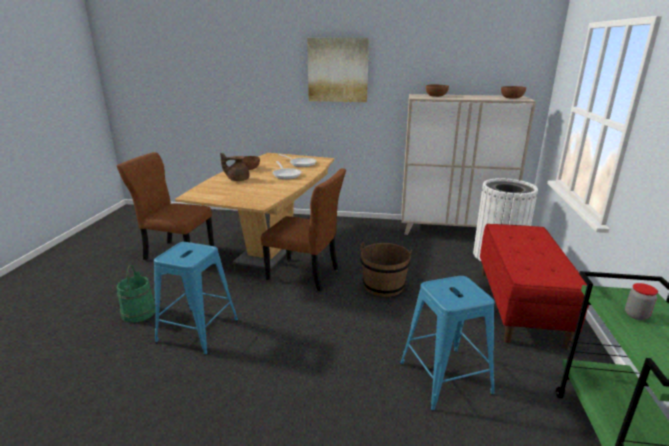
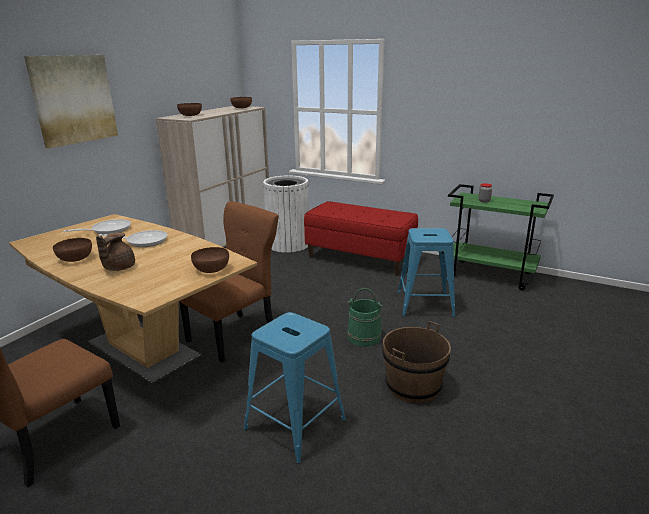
camera: 70 degrees left, 0 degrees up
green bucket [117,265,156,323] -> green bucket moved to [347,288,383,347]
brown bucket [360,242,412,297] -> brown bucket moved to [382,321,451,403]
none -> brown bowl [191,247,229,273]

